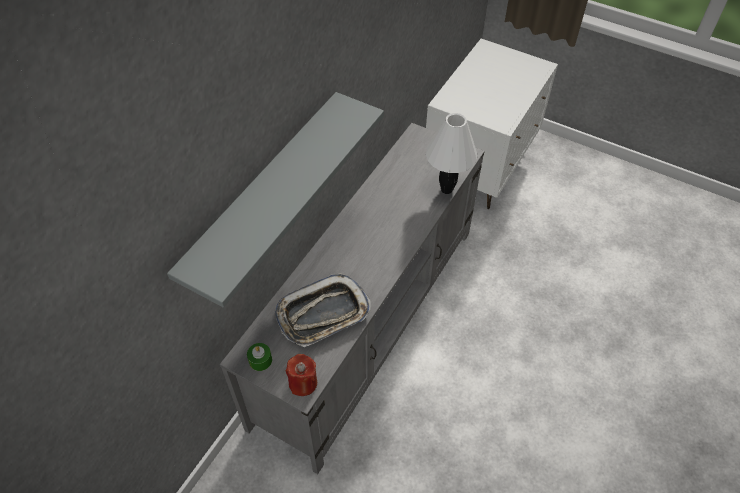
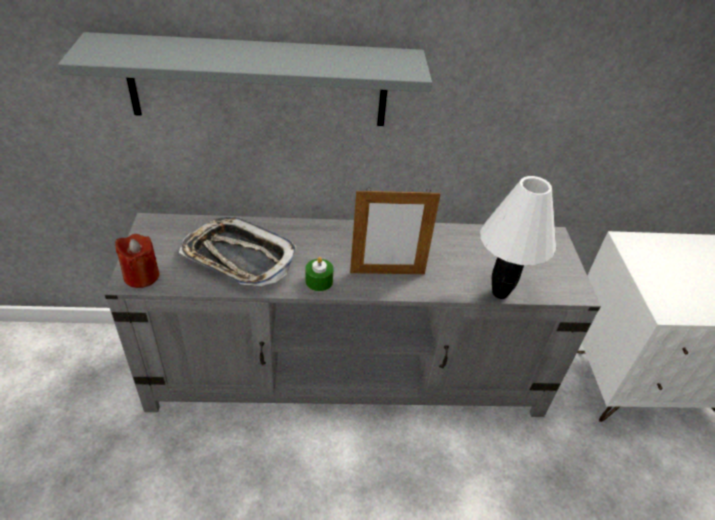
camera: 55 degrees right, 10 degrees down
green candle [247,343,272,371] -> green candle moved to [305,257,334,291]
none -> picture frame [350,189,441,274]

